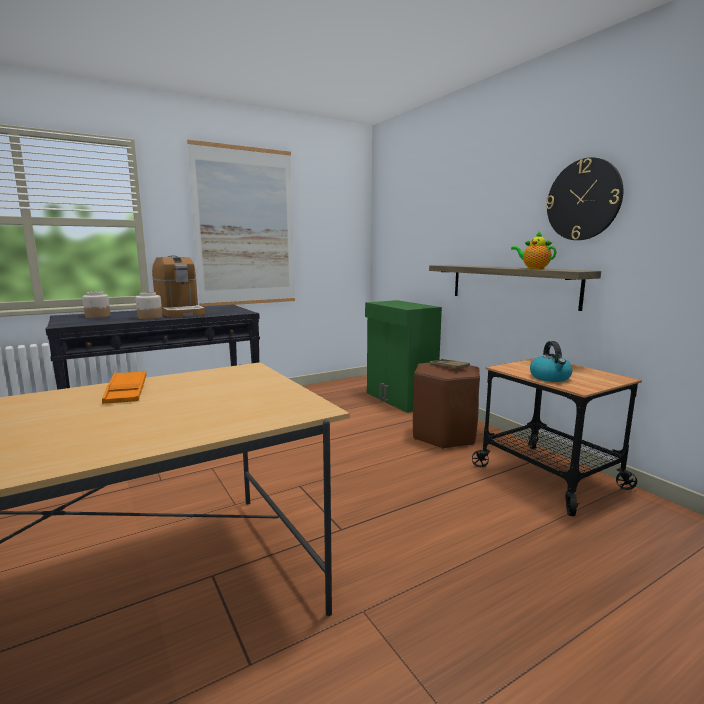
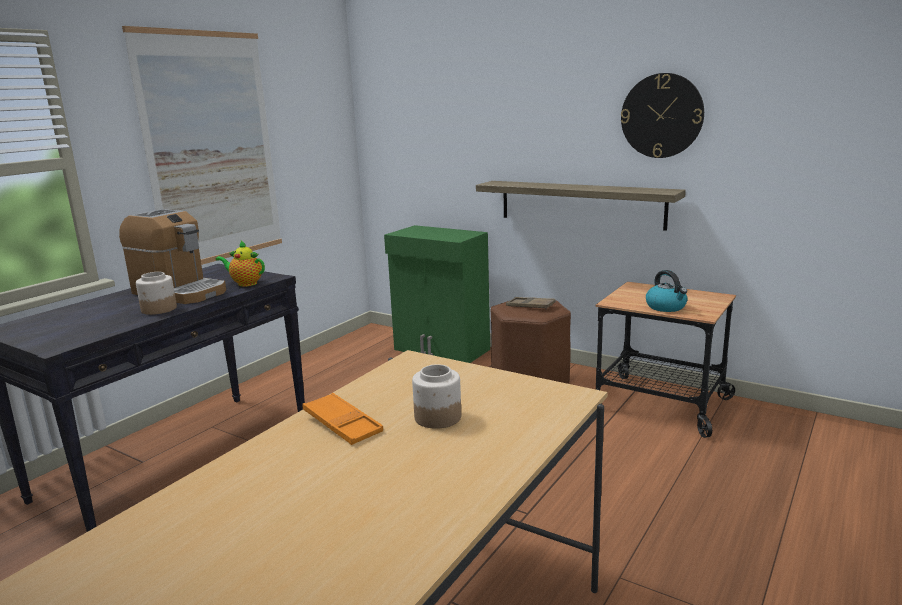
camera: 25 degrees left, 5 degrees up
jar [82,291,111,318] -> jar moved to [412,364,461,429]
teapot [511,231,556,269] -> teapot moved to [216,241,265,287]

